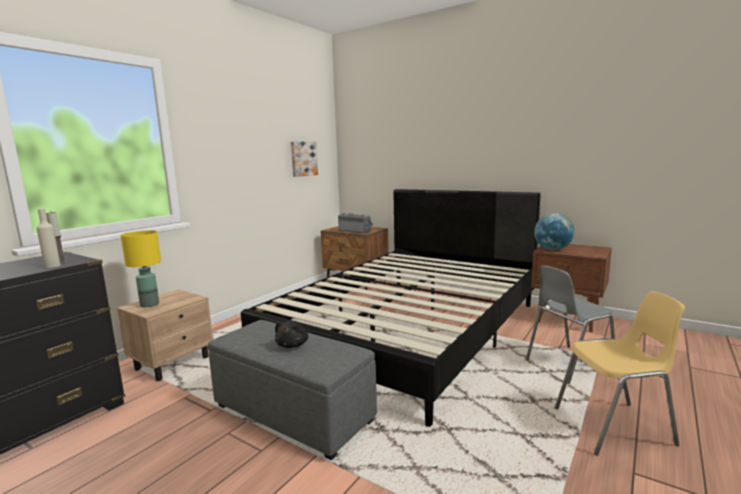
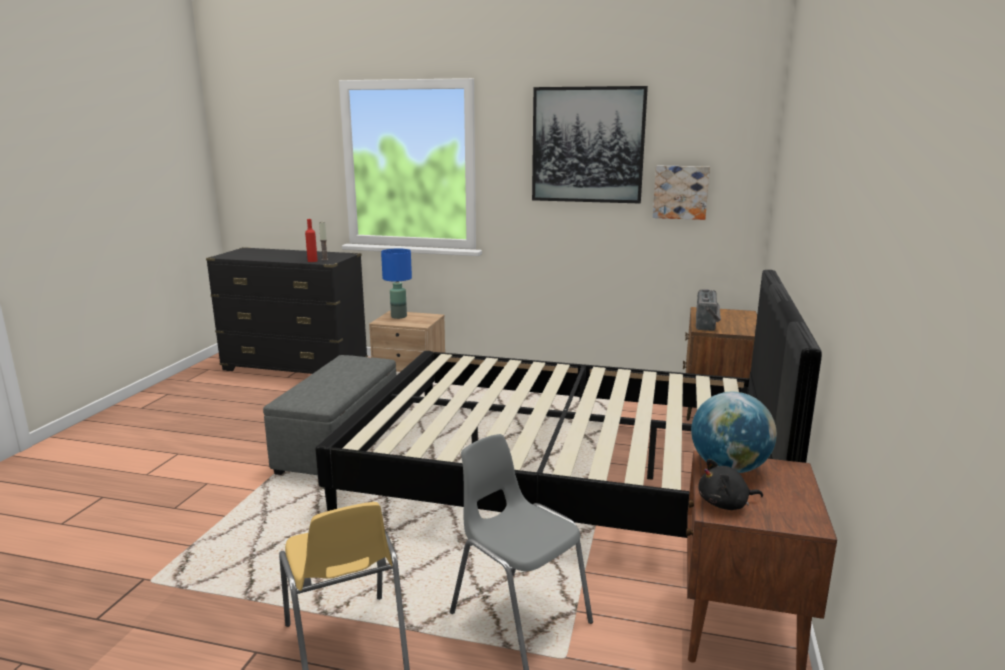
camera: 70 degrees right, 5 degrees up
beige bottle [36,209,61,268] -> red bottle [305,219,318,262]
yellow table lamp [120,230,161,307] -> blue table lamp [381,248,412,319]
black plush toy [275,321,308,348] -> black plush toy moved to [698,459,763,510]
none -> picture [532,86,648,203]

